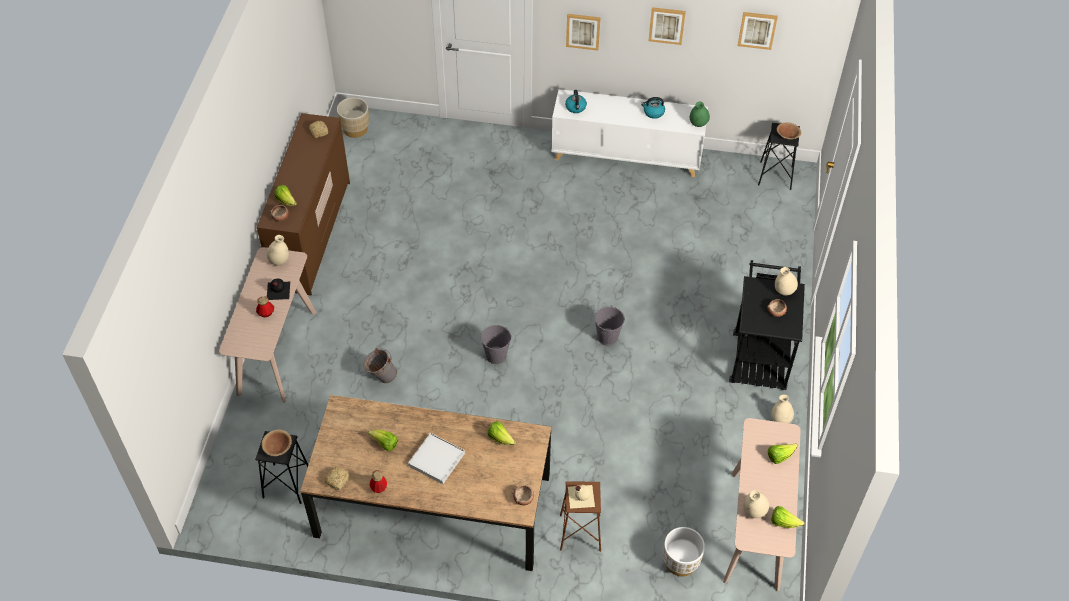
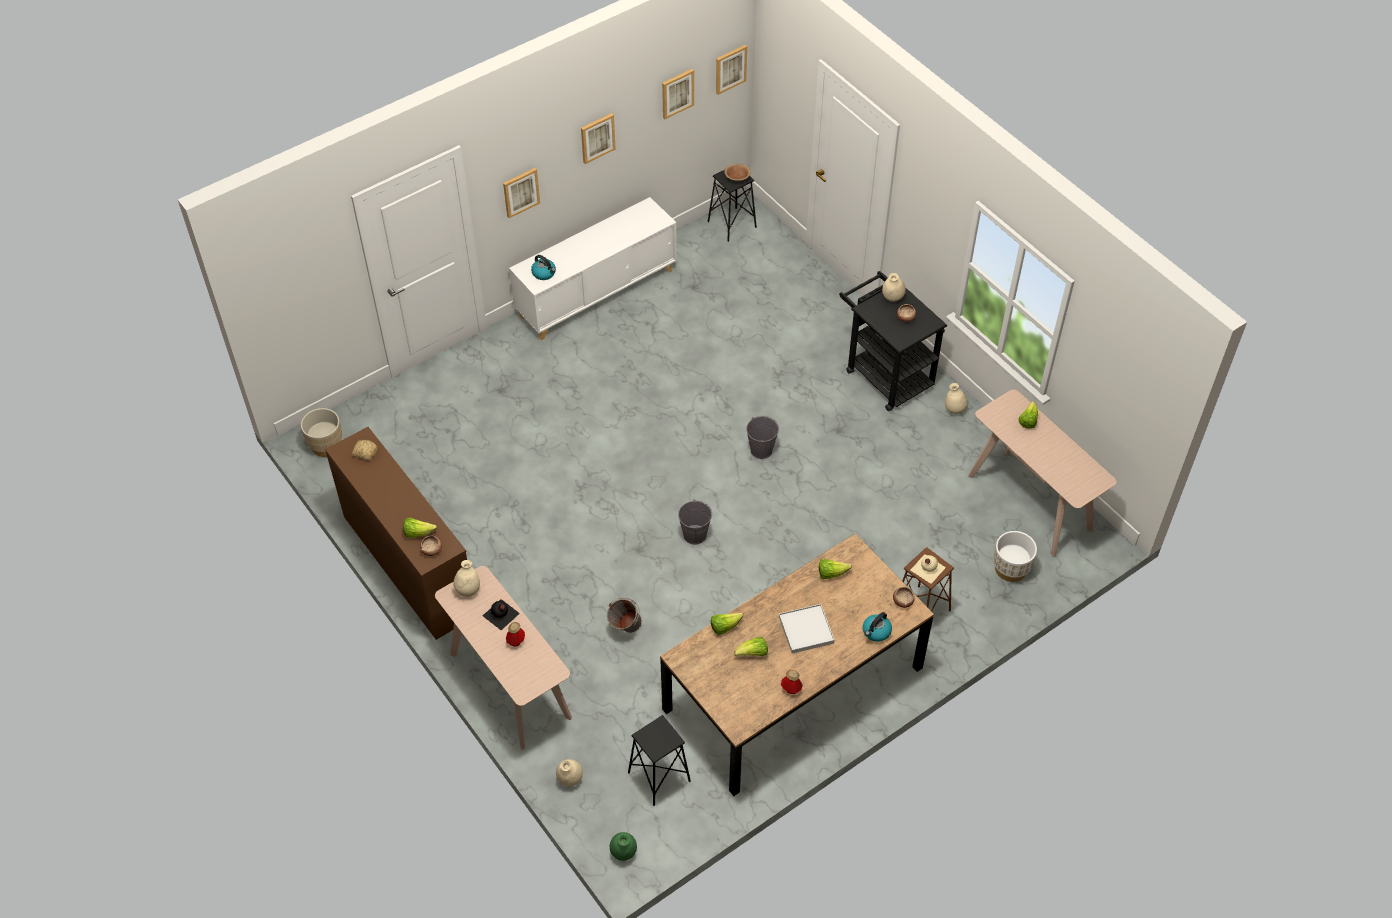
camera: 45 degrees left, 0 degrees up
brown bowl [261,429,292,456] -> none
bread [325,467,350,490] -> none
kettle [641,97,665,119] -> kettle moved to [863,612,892,642]
green vase [690,102,710,127] -> green vase moved to [610,832,637,861]
beige vase [743,490,769,518] -> beige vase moved to [556,759,583,787]
lettuce [771,506,804,528] -> lettuce moved to [711,613,743,635]
none -> picture [716,45,747,95]

